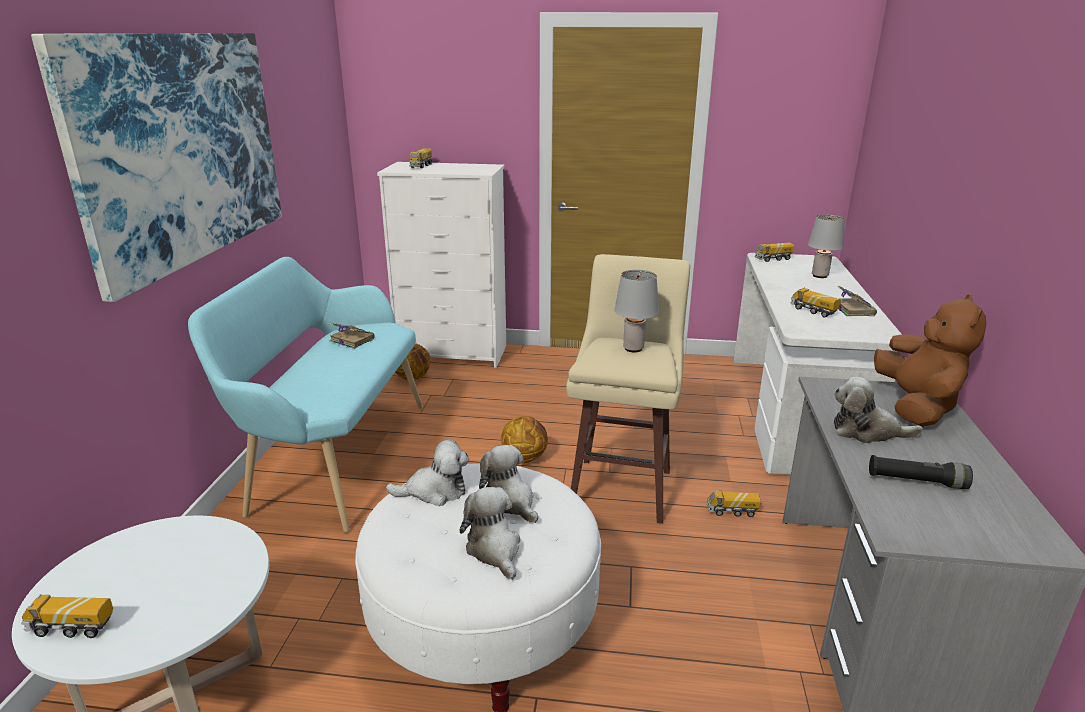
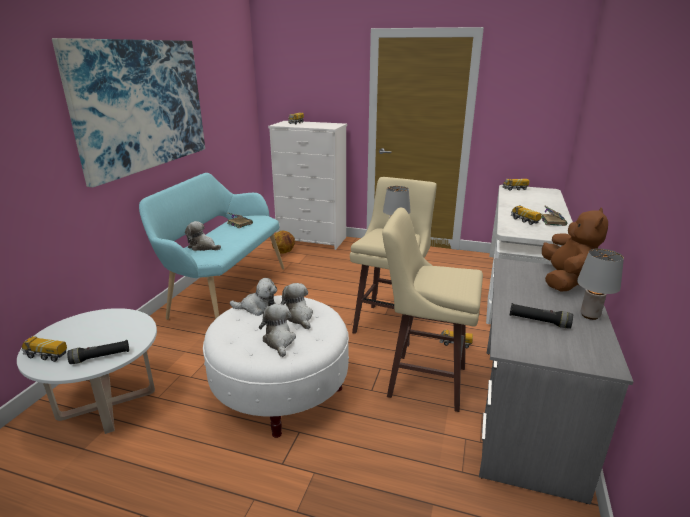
camera: 10 degrees right, 0 degrees up
basketball [501,416,548,463] -> none
grey table lamp [808,214,845,278] -> grey table lamp moved to [577,248,624,320]
plush toy [834,377,923,443] -> plush toy moved to [185,221,221,251]
none -> black flashlight [67,340,129,364]
none -> beige stool [382,208,483,412]

